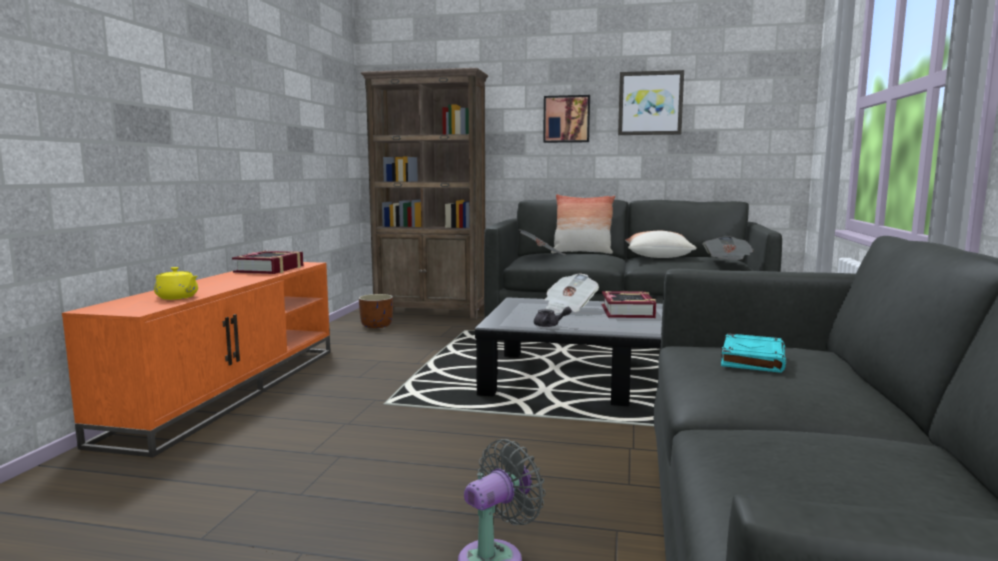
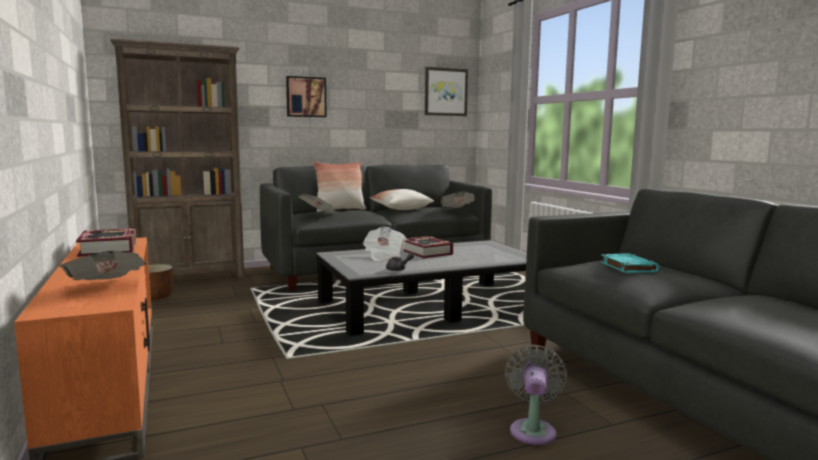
camera: 35 degrees left, 0 degrees up
yellow teapot [154,267,198,300] -> newspaper [60,251,146,280]
picture [618,70,684,135] -> picture moved to [425,67,468,116]

